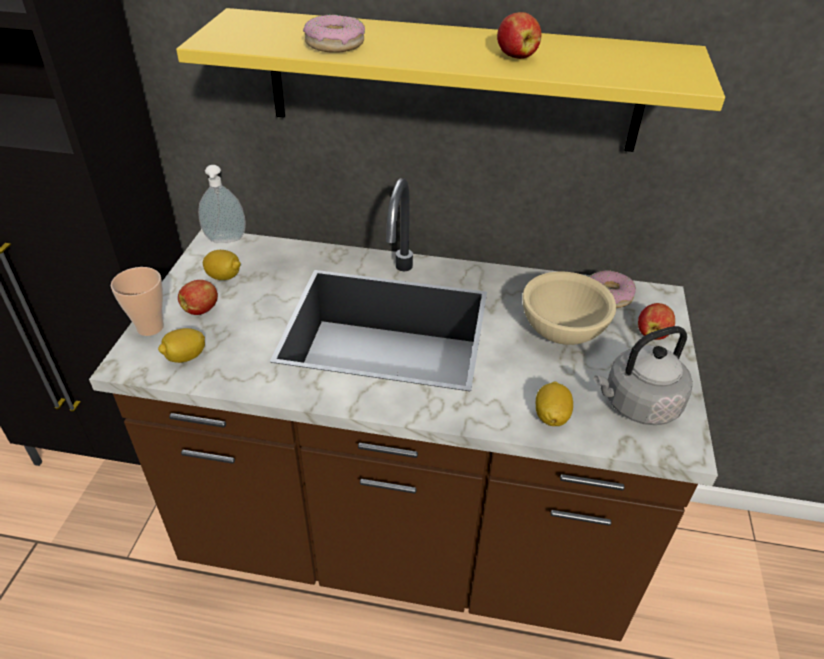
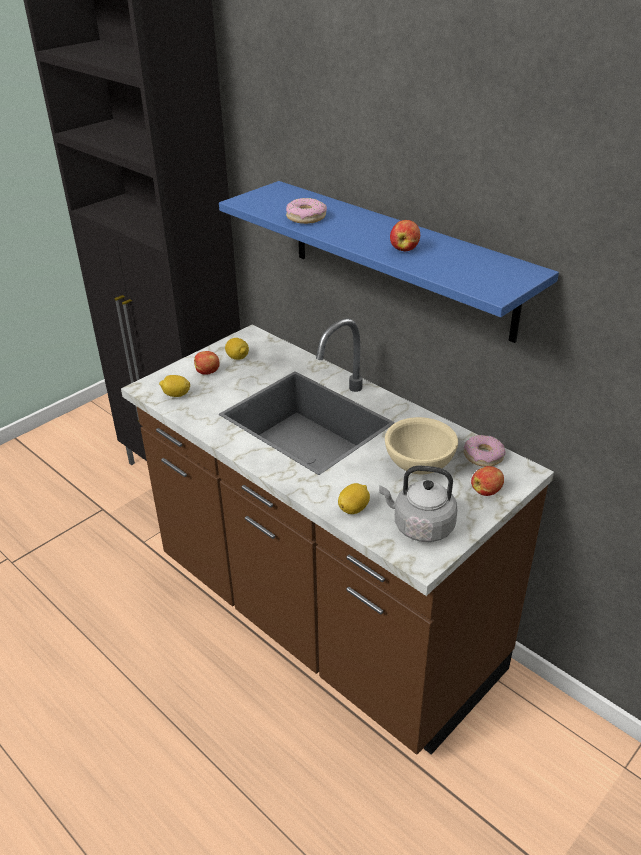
camera: 35 degrees right, 5 degrees down
cup [111,267,164,336] -> none
yellow shelf [176,8,725,152] -> blue shelf [219,181,559,343]
soap dispenser [198,165,246,243] -> none

